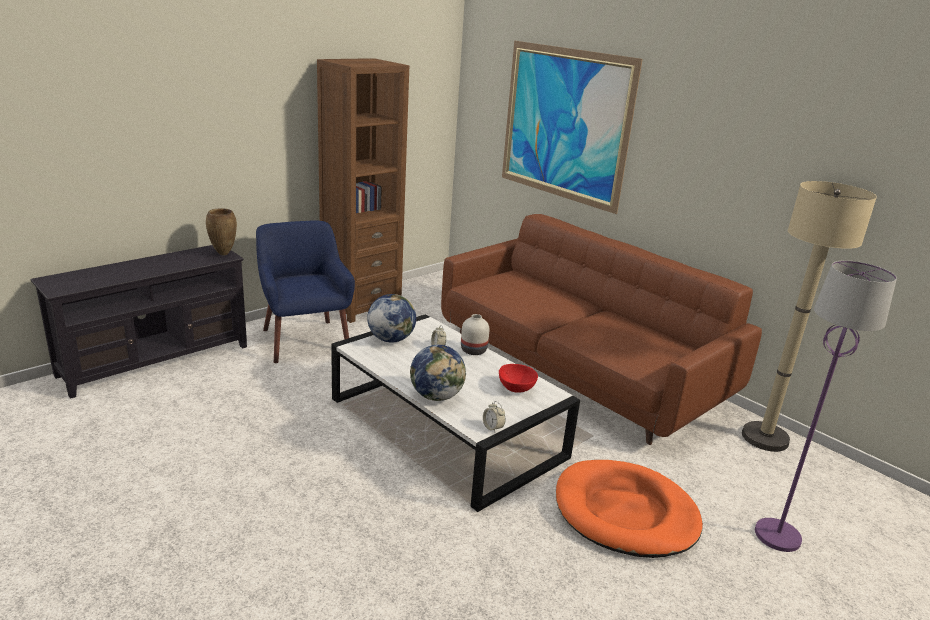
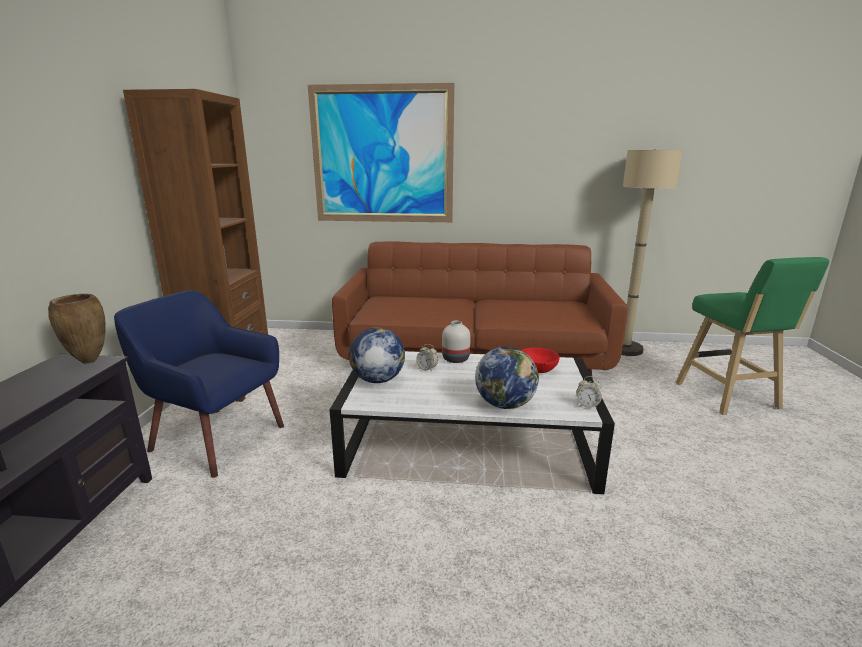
camera: 40 degrees left, 5 degrees down
orange dog bed [556,460,703,558] -> none
purple floor lamp [755,260,897,552] -> green stool [676,257,829,415]

